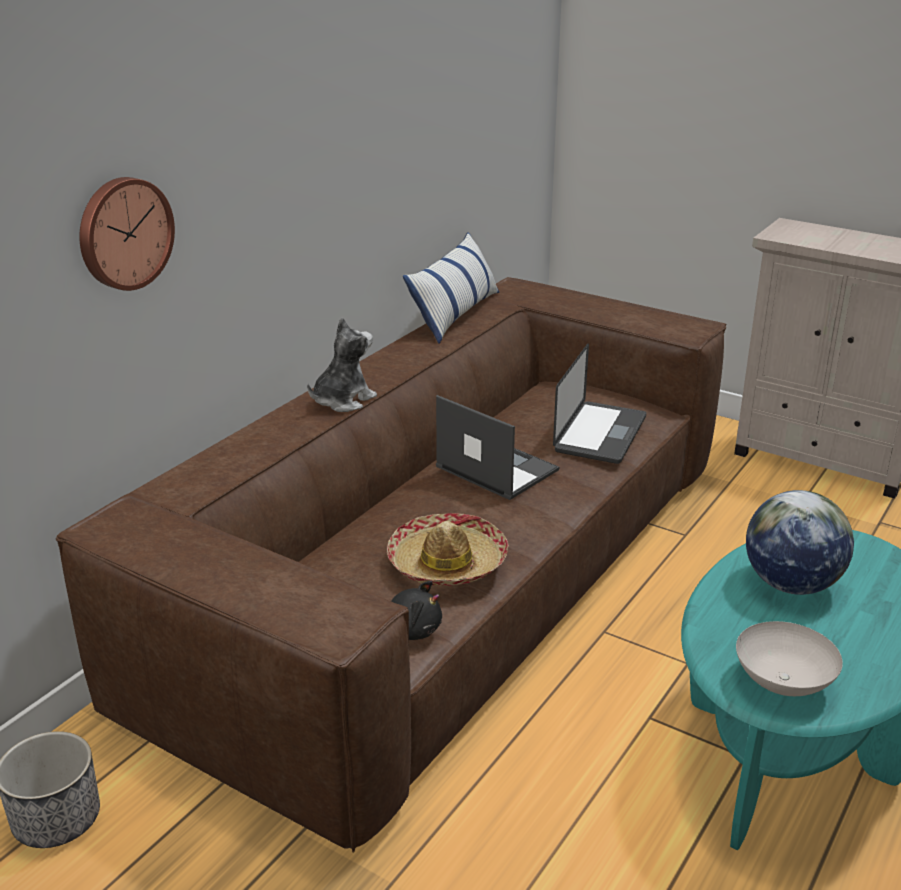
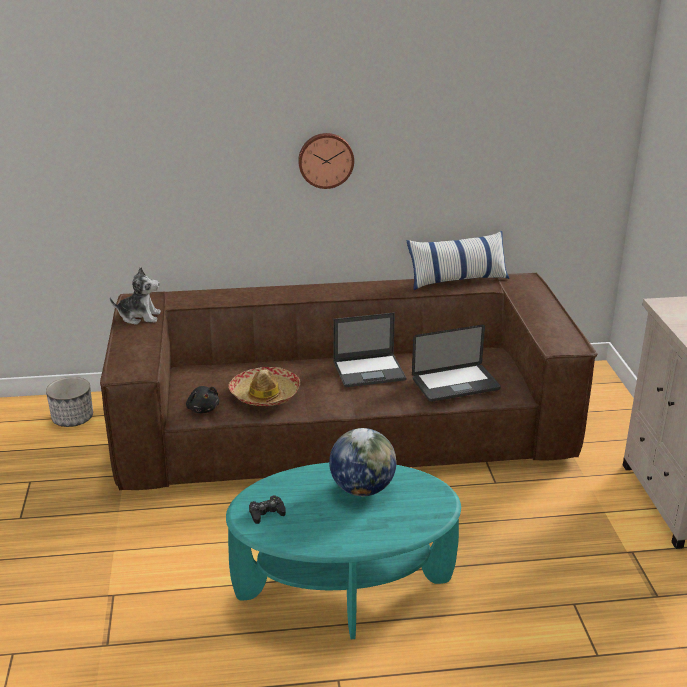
camera: 50 degrees right, 0 degrees up
wall clock [79,177,175,291] -> wall clock moved to [298,133,354,189]
plush toy [307,318,377,412] -> plush toy moved to [110,267,161,325]
laptop [436,395,559,500] -> laptop turned 75 degrees clockwise [333,313,407,388]
white bowl [736,621,843,696] -> black game controller [249,495,286,524]

